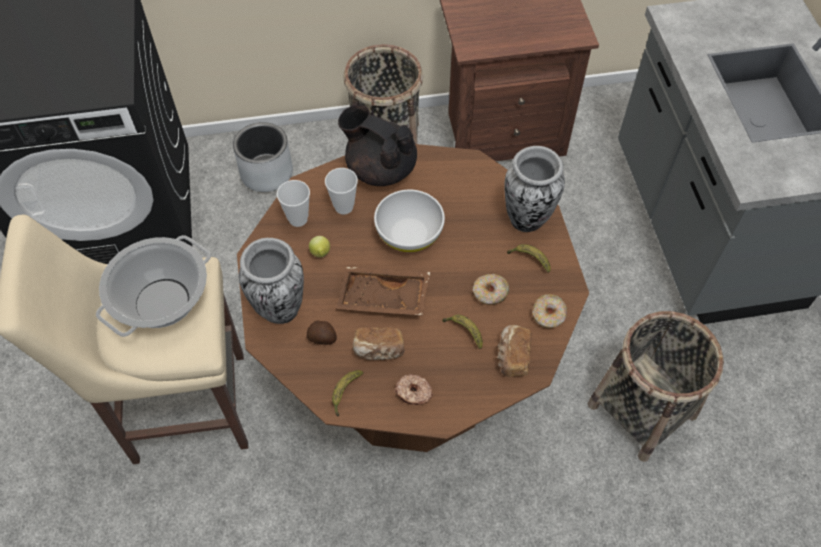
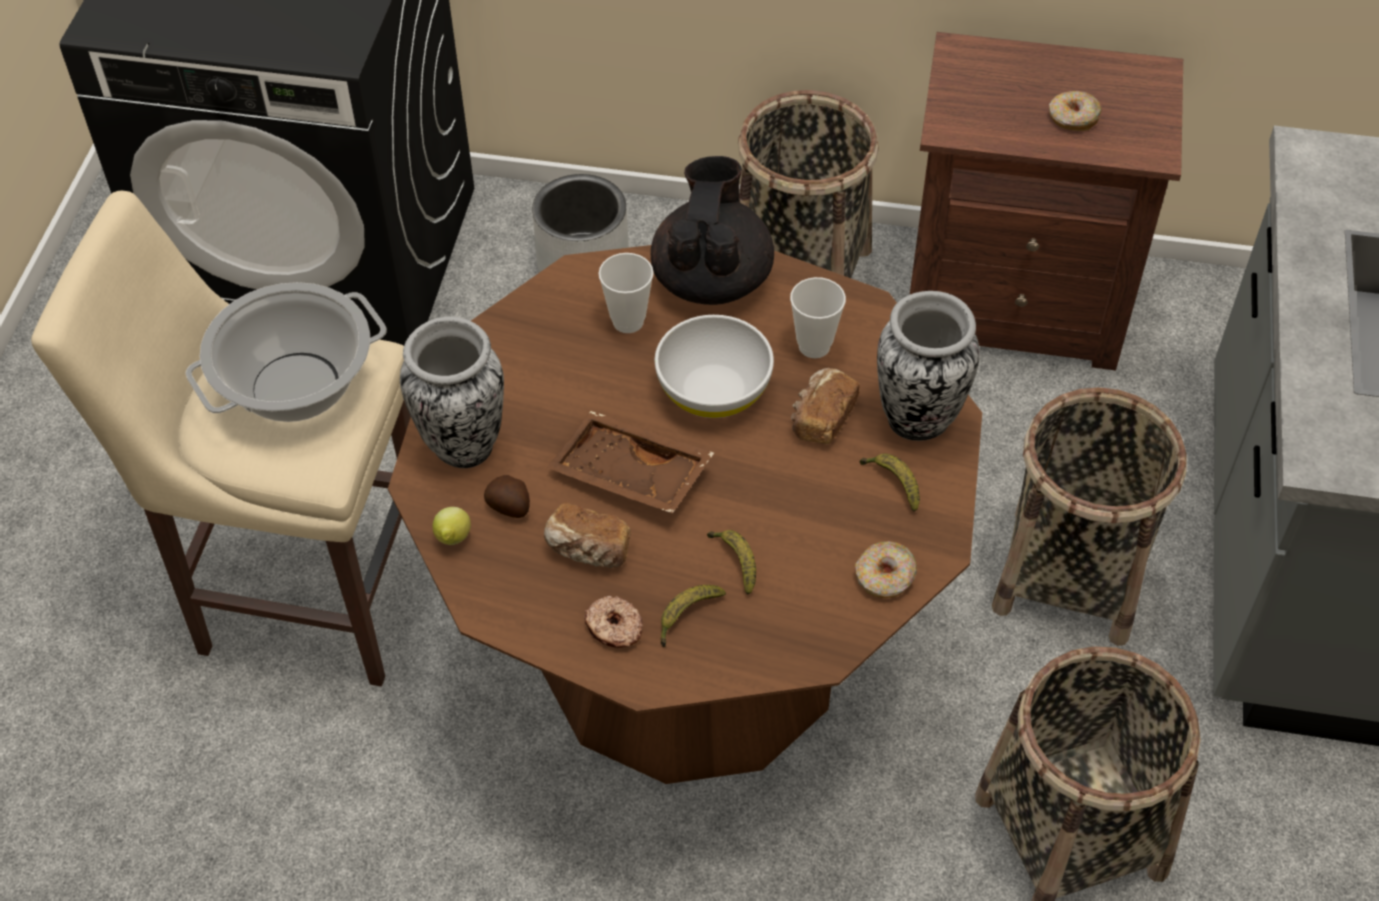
camera: 20 degrees right, 5 degrees down
cup [277,180,310,227] -> cup moved to [790,277,846,358]
lemon [309,236,330,257] -> lemon moved to [433,507,471,545]
banana [332,370,363,417] -> banana moved to [660,585,726,647]
black teapot [338,105,417,186] -> black teapot turned 45 degrees clockwise [651,156,774,305]
donut [473,274,509,305] -> donut moved to [1049,91,1102,131]
bread [497,325,532,377] -> bread moved to [791,368,860,444]
none -> basket [992,388,1187,646]

